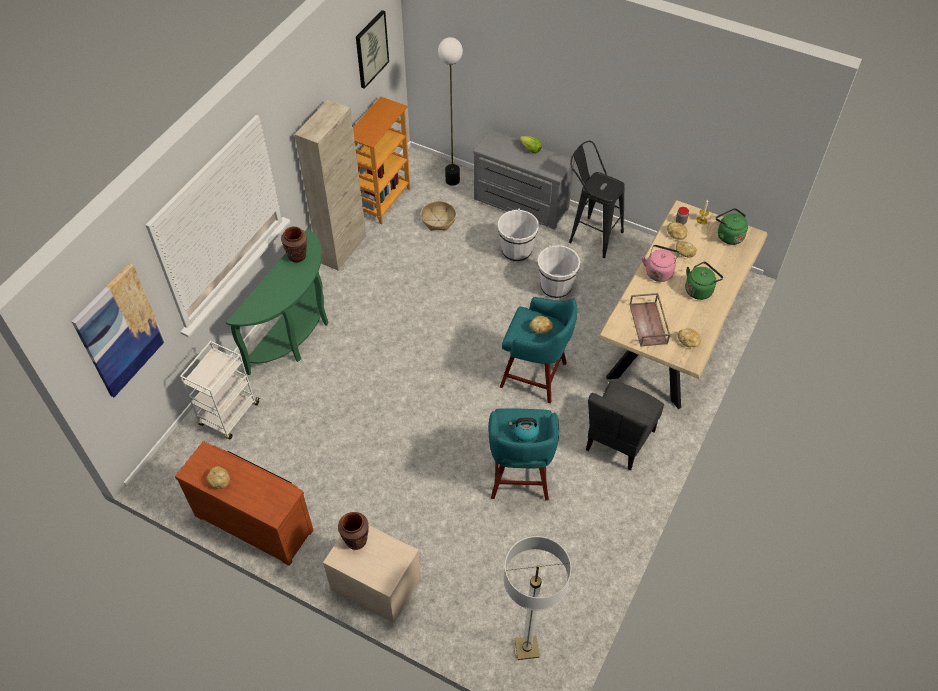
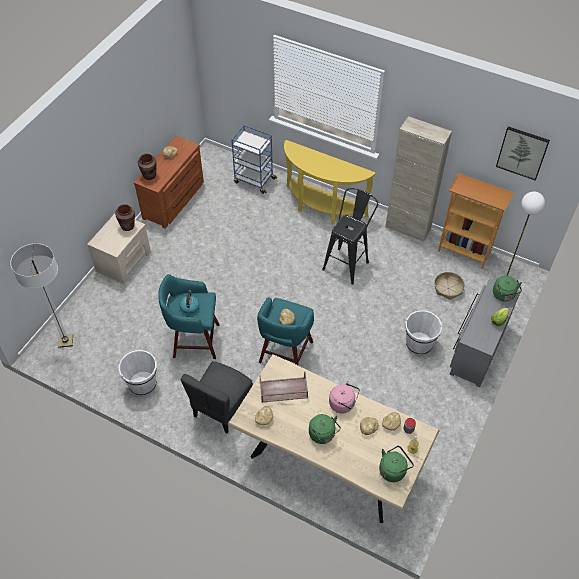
camera: 90 degrees right, 0 degrees up
picture [72,263,165,397] -> none
white cart [180,341,260,439] -> blue cart [231,125,277,194]
green console table [226,229,328,375] -> yellow console table [284,140,376,225]
brown vase [281,227,307,262] -> brown vase moved to [138,154,157,180]
white bucket [538,245,580,299] -> white bucket moved to [119,350,157,396]
black stool [569,141,624,258] -> black stool moved to [322,188,378,285]
grey chair [586,381,664,471] -> grey chair turned 90 degrees counterclockwise [181,361,253,434]
none -> green kettle [493,275,522,302]

